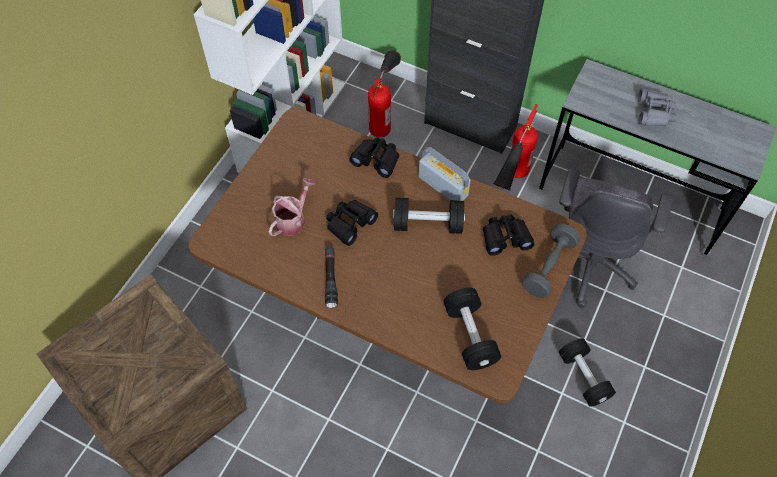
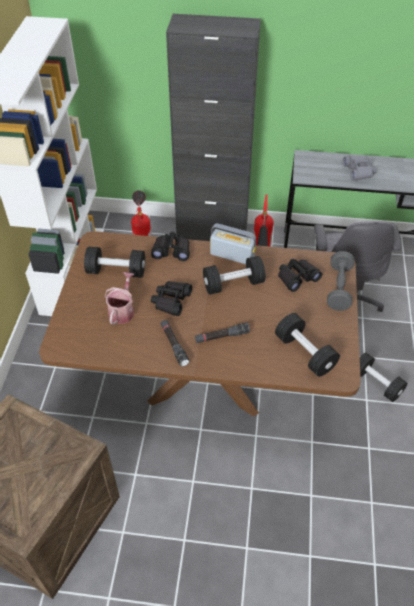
camera: 20 degrees left, 10 degrees down
none -> black dumbbell [84,247,145,278]
none -> black flashlight [195,323,250,343]

